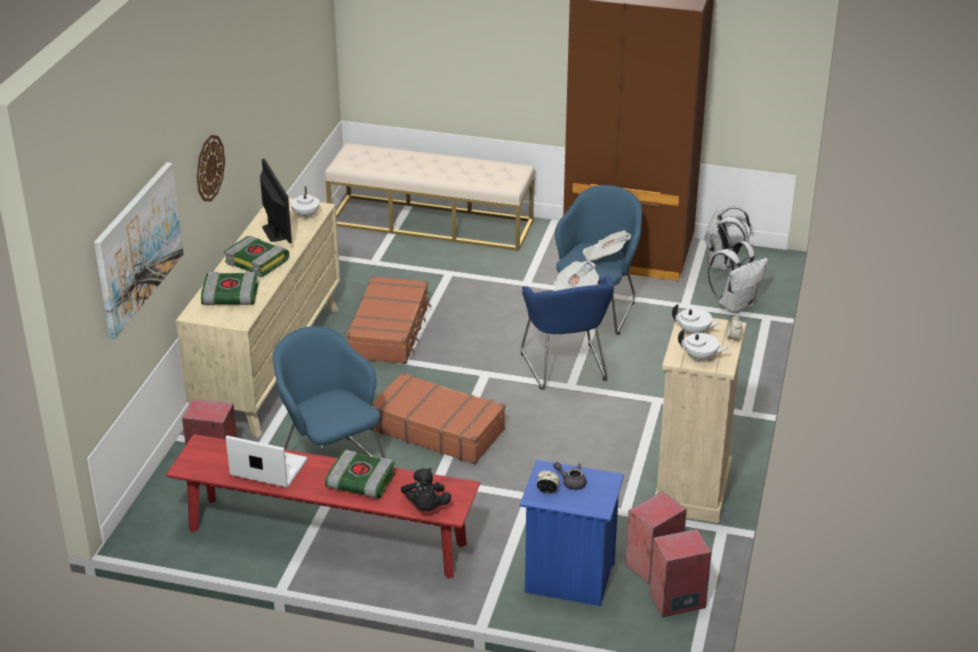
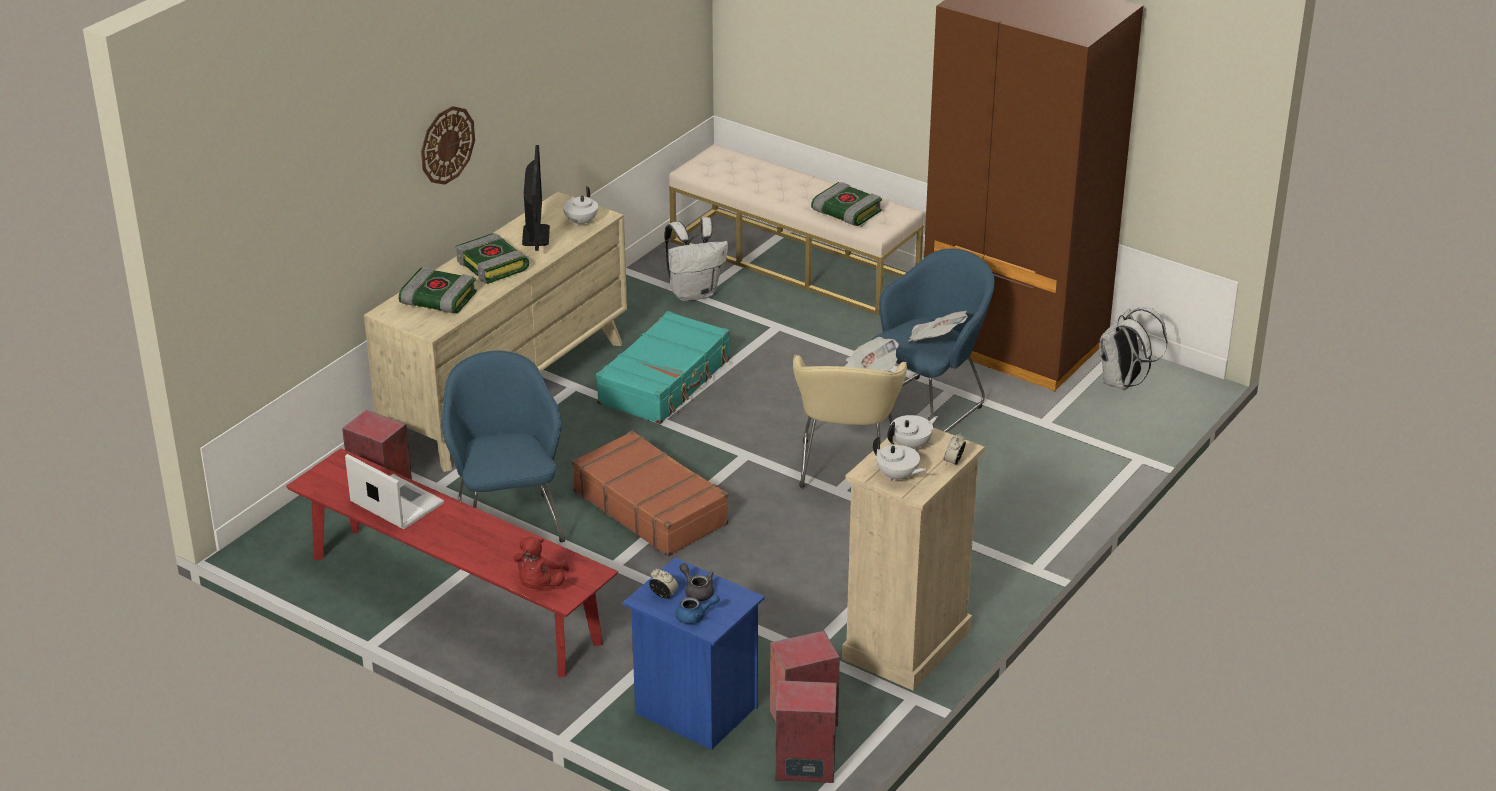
camera: 20 degrees right, 0 degrees up
picture [94,162,184,339] -> none
book [325,450,395,498] -> book moved to [811,182,882,226]
brown suitcase [346,276,431,364] -> turquoise suitcase [596,311,730,424]
black plush toy [401,468,451,511] -> red plush toy [513,536,569,589]
blue armchair [521,276,614,390] -> beige armchair [793,355,907,488]
white teapot [672,304,722,334] -> white teapot turned 75 degrees counterclockwise [888,415,938,451]
white backpack [708,241,768,314] -> white backpack moved to [664,217,728,301]
none -> blue teapot [676,595,720,624]

